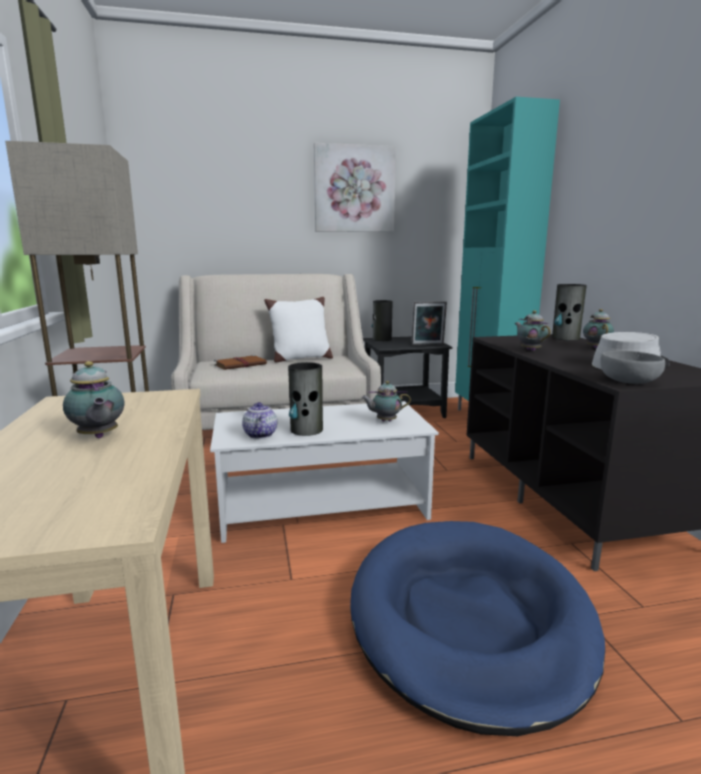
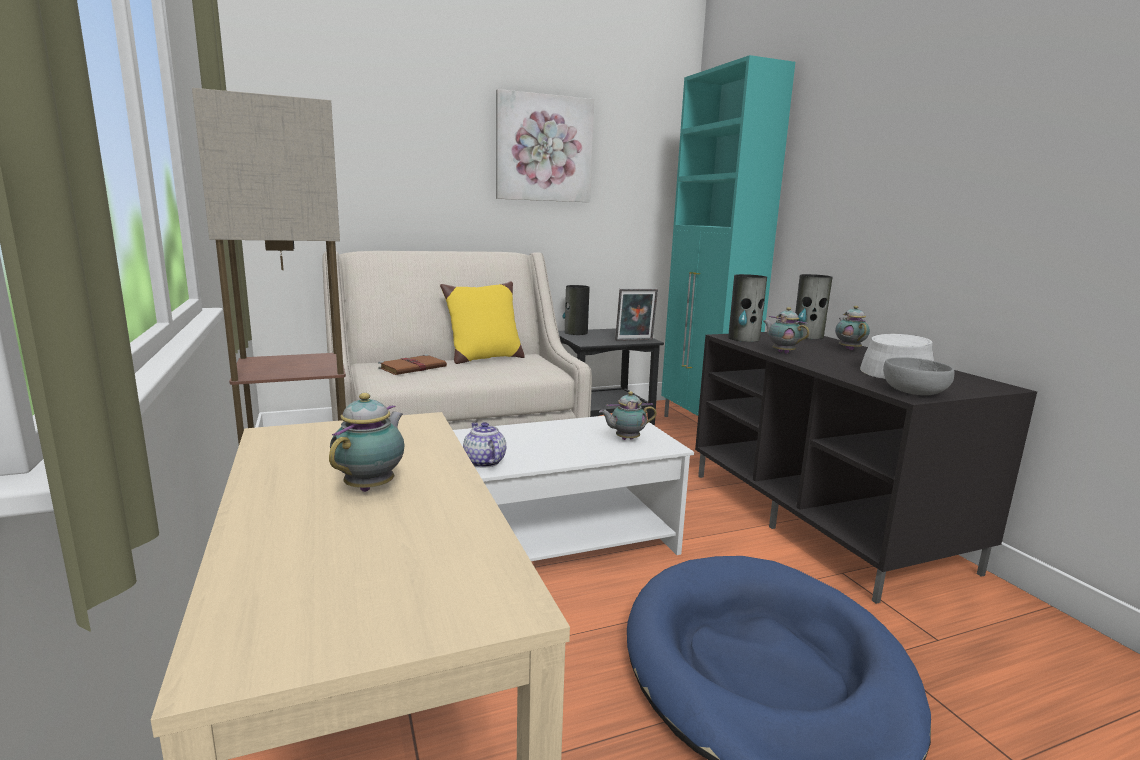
camera: 10 degrees left, 0 degrees up
teapot [63,361,124,438] -> teapot turned 120 degrees counterclockwise [329,393,404,492]
white pillow [264,297,333,362] -> yellow pillow [440,281,525,364]
vase [288,362,323,436] -> vase moved to [728,274,767,342]

